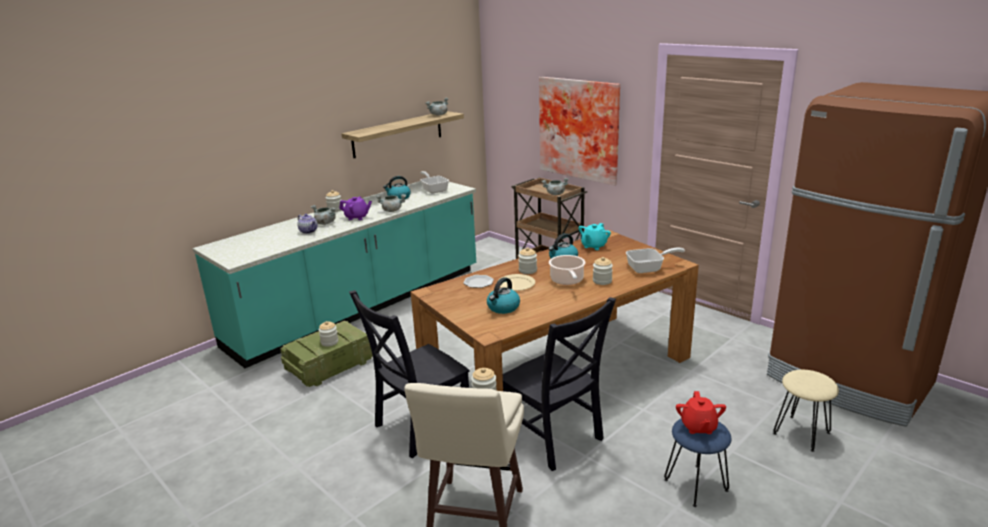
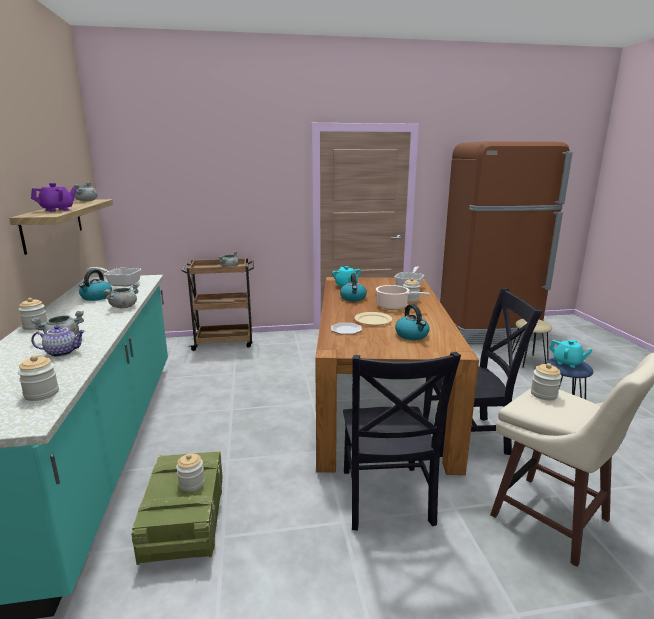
camera: 55 degrees left, 5 degrees down
purple teapot [339,196,372,220] -> purple teapot moved to [31,183,77,212]
jar [518,247,537,274] -> jar moved to [18,355,59,401]
picture [539,77,620,185] -> none
red teapot [676,391,726,434] -> turquoise teapot [549,340,593,368]

